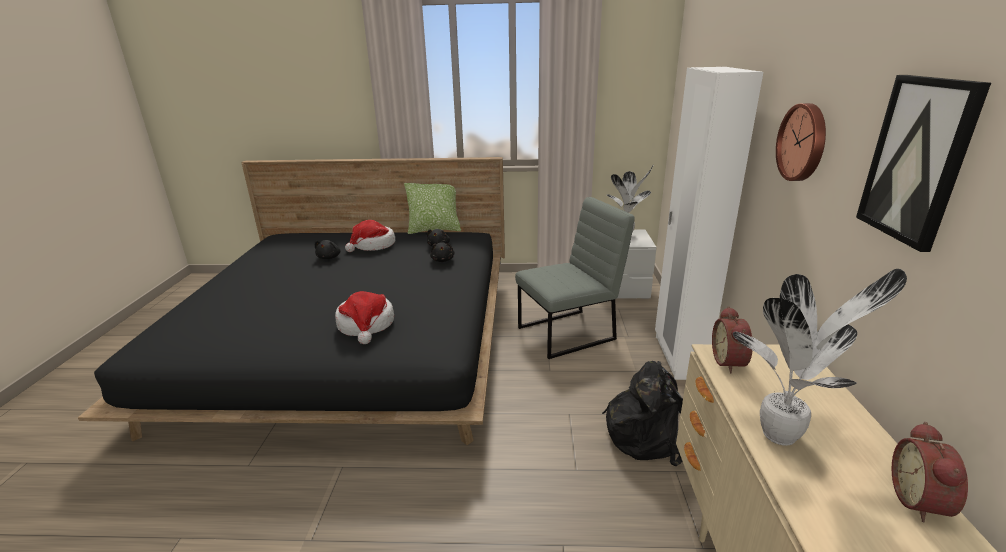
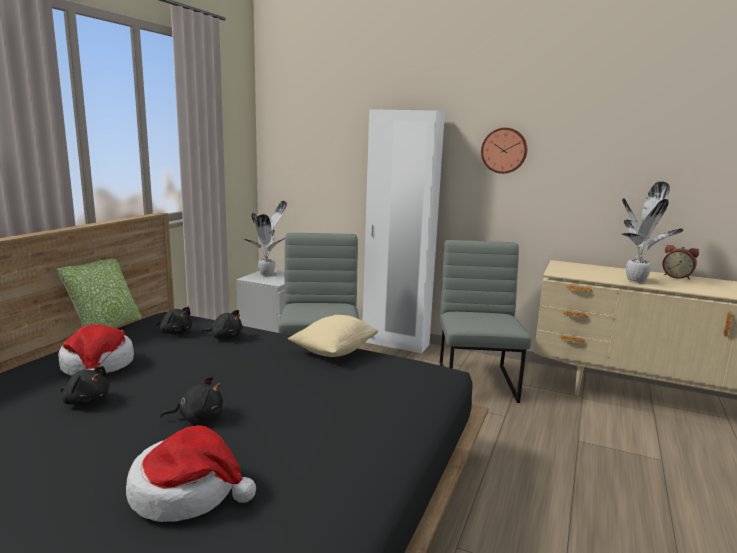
camera: 70 degrees left, 10 degrees down
hat [335,291,394,344] -> hat moved to [126,425,256,522]
black backpack [602,361,683,466] -> grey chair [439,240,532,403]
alarm clock [712,306,753,373] -> none
picture [856,75,991,252] -> none
none -> black plush toy [160,376,223,423]
none -> beige pillow [288,315,378,357]

